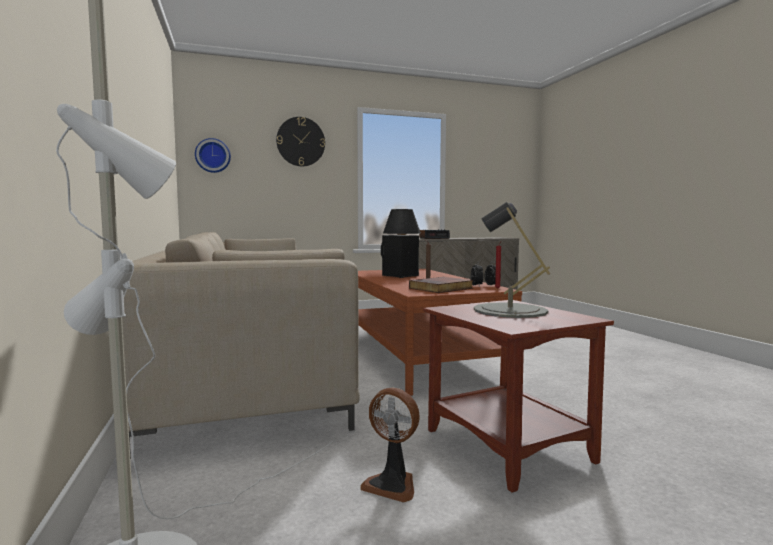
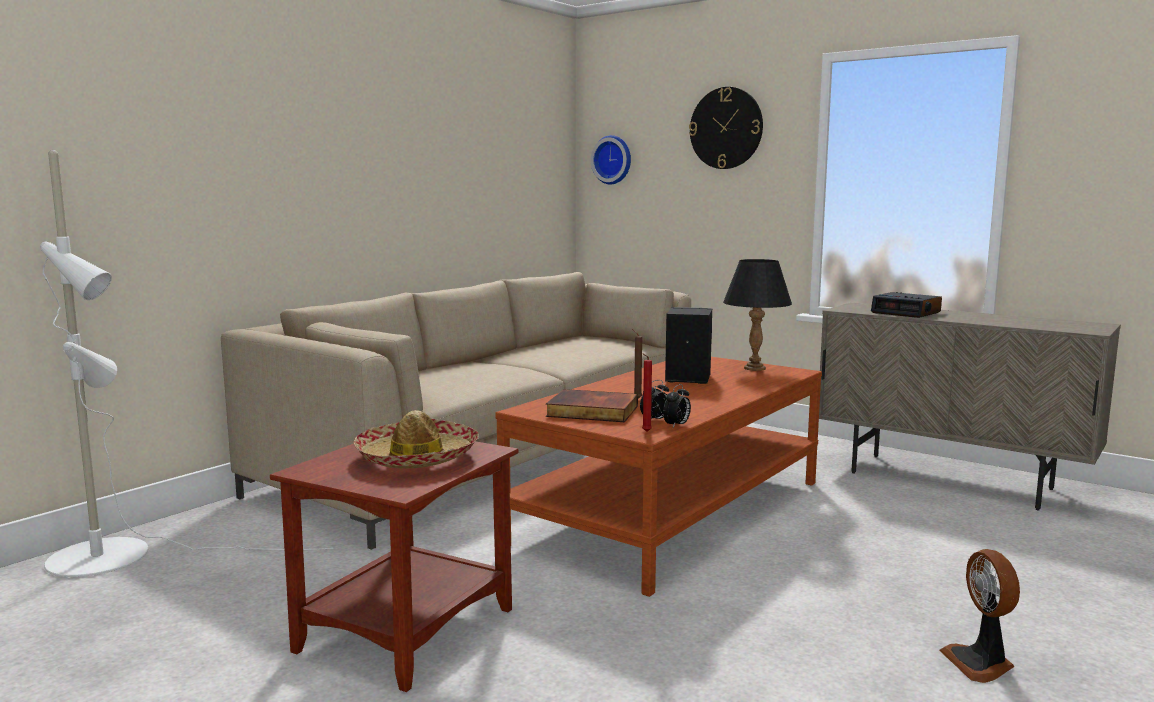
camera: 55 degrees right, 5 degrees up
fan [360,387,420,503] -> fan moved to [939,549,1020,683]
grey table lamp [474,202,550,318] -> hat [354,410,479,469]

